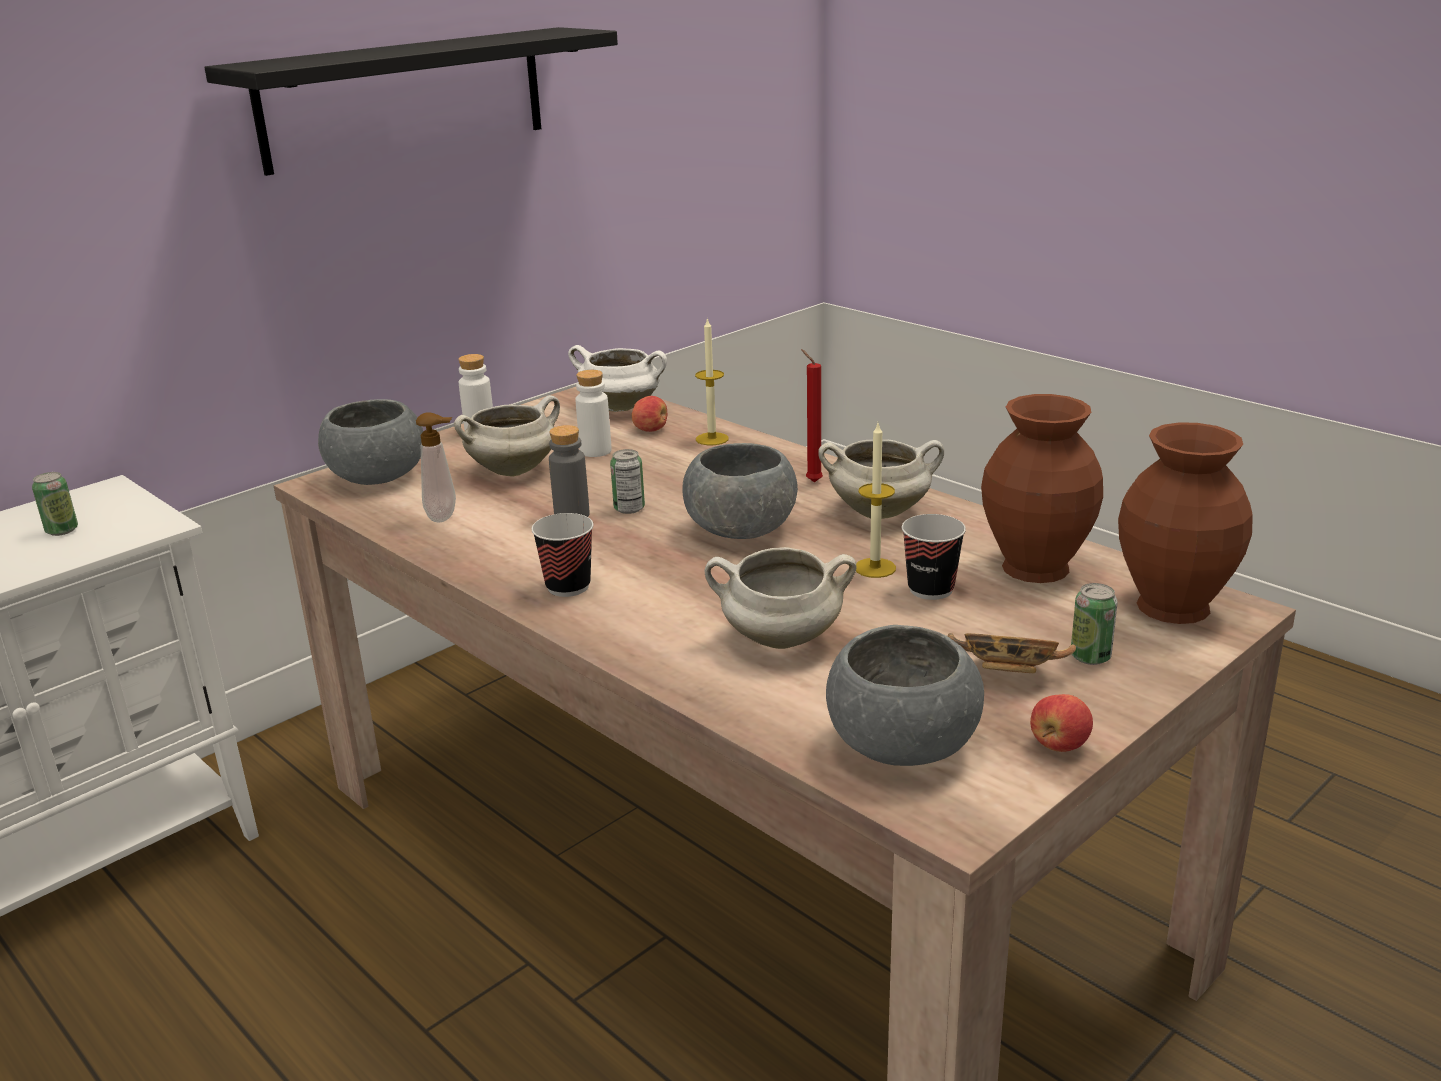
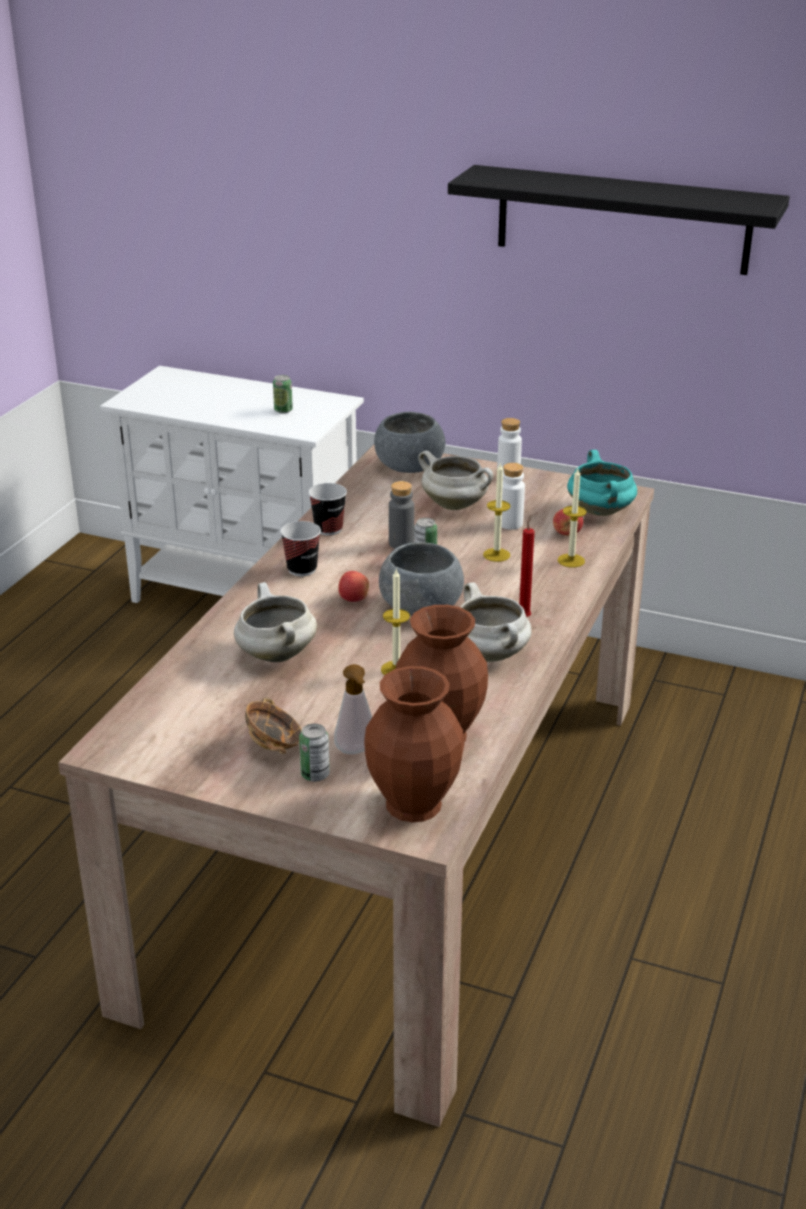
camera: 65 degrees right, 5 degrees up
soap dispenser [416,412,456,522] -> soap dispenser moved to [334,664,372,754]
white cooking pot [568,345,667,412] -> turquoise cooking pot [567,450,637,516]
grey bowl [826,625,984,766] -> none
cup [902,514,966,600] -> cup moved to [308,483,347,536]
apple [1030,694,1093,752] -> apple moved to [339,571,369,602]
none -> candle [483,462,511,562]

